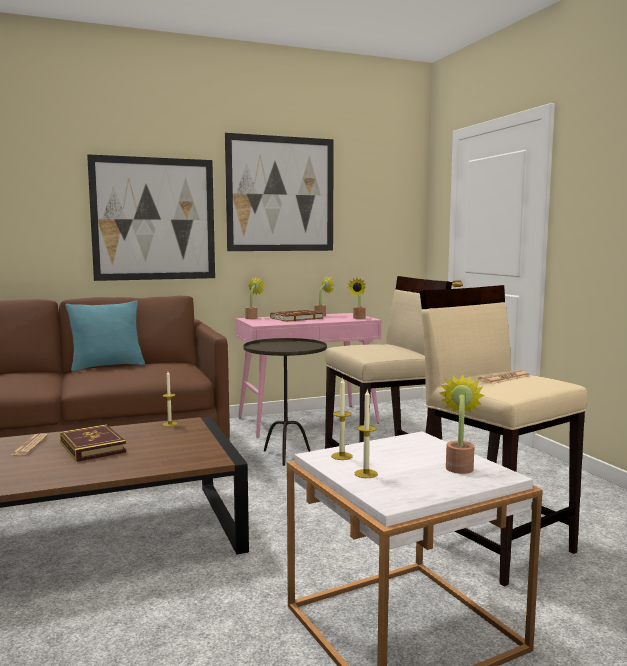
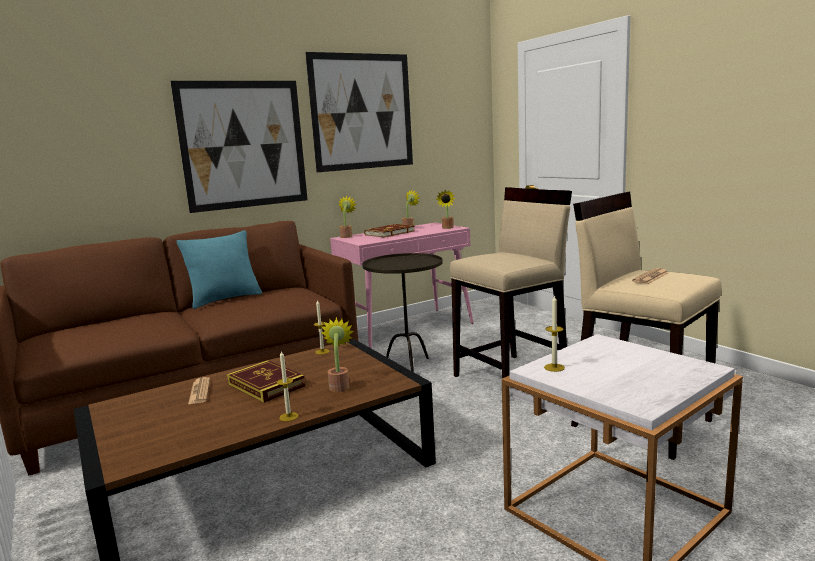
camera: 10 degrees left, 5 degrees up
candle [355,390,378,478] -> candle moved to [277,351,298,421]
potted plant [439,374,484,474] -> potted plant moved to [321,317,354,392]

